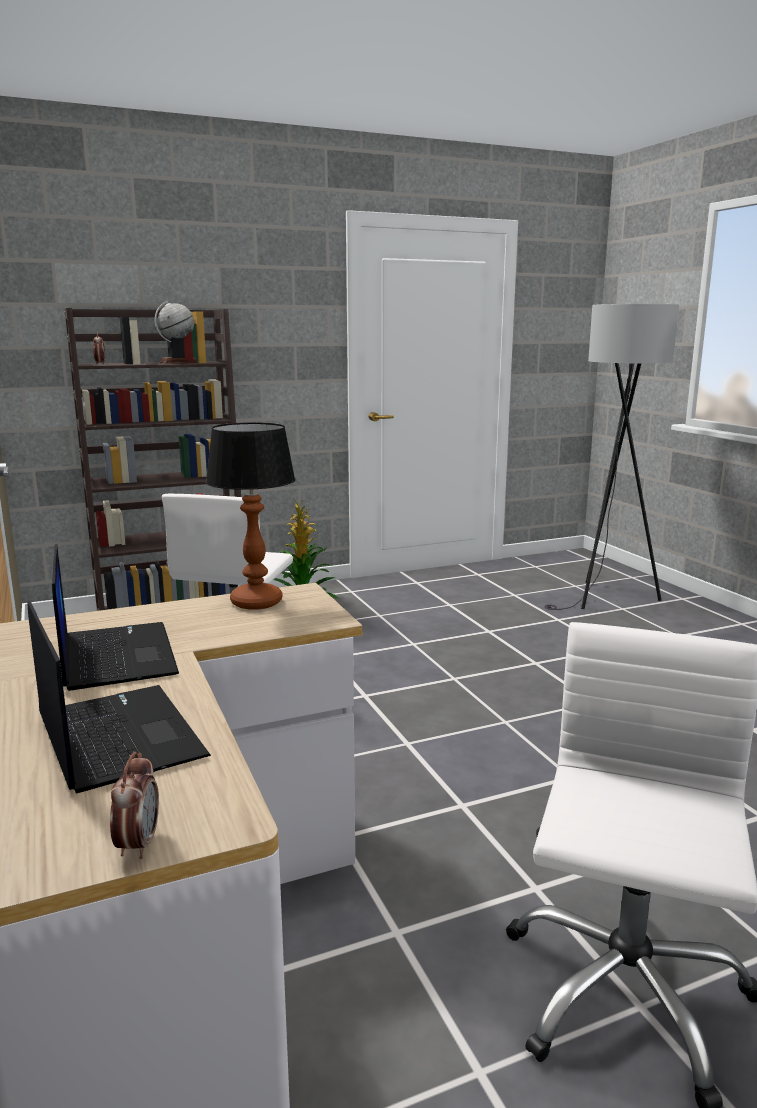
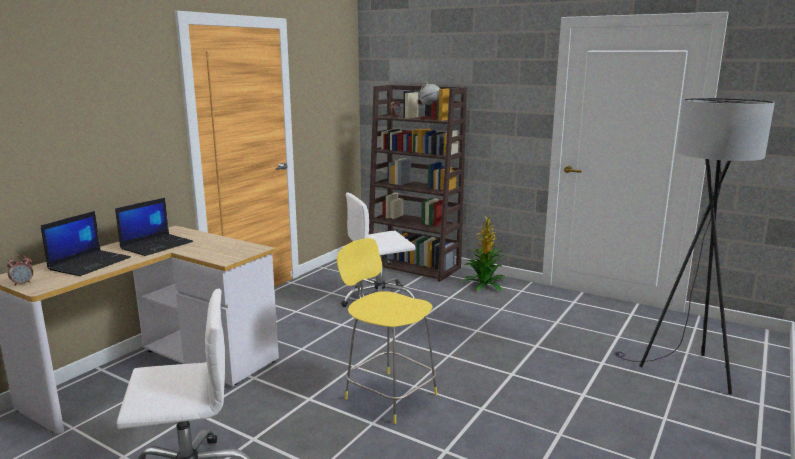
camera: 55 degrees right, 0 degrees up
table lamp [206,423,295,610] -> none
none -> yellow stool [337,238,437,424]

